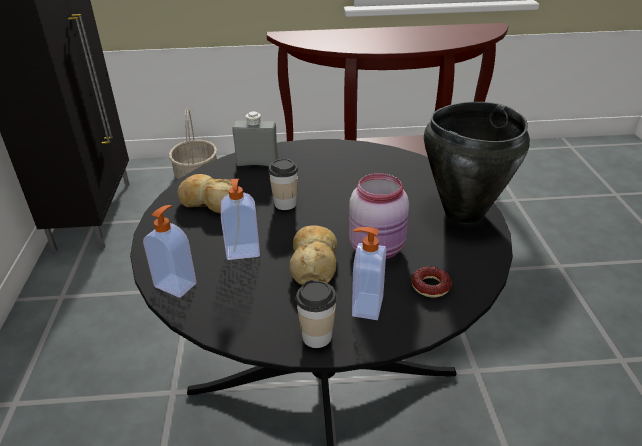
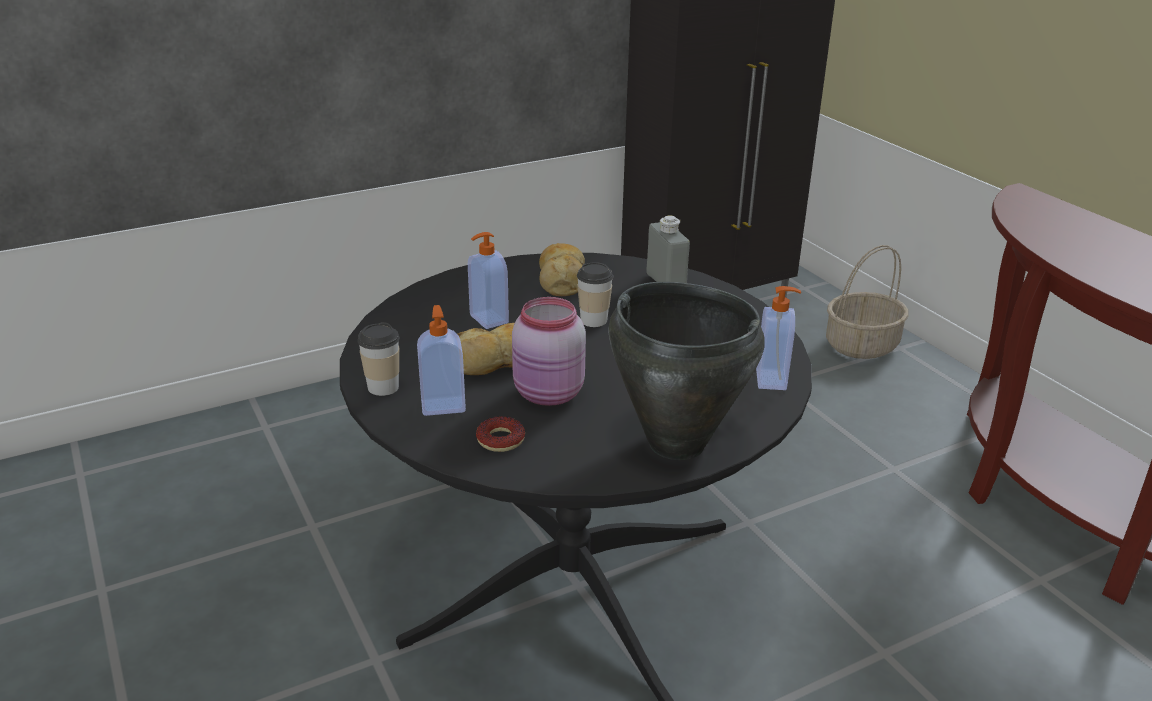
camera: 65 degrees right, 5 degrees down
soap dispenser [143,205,197,298] -> soap dispenser moved to [756,286,801,390]

